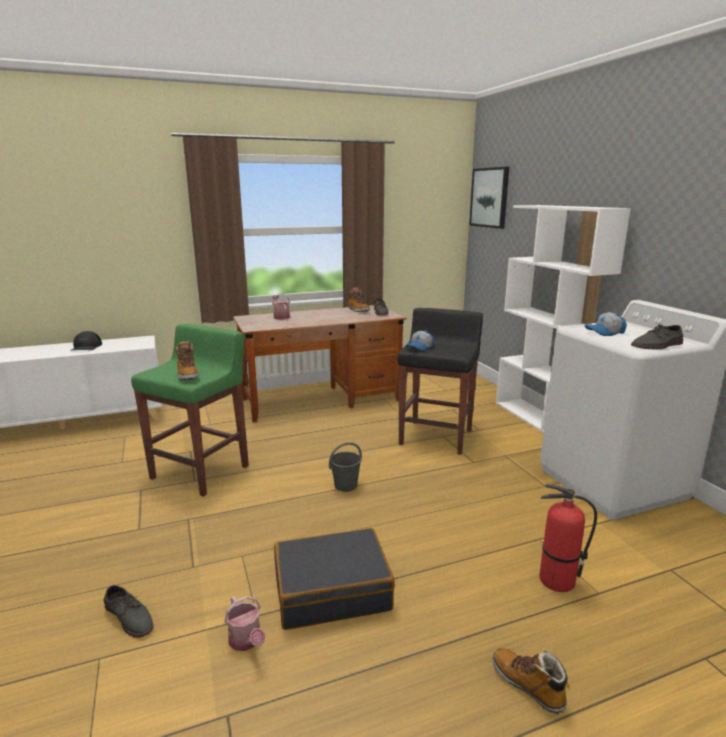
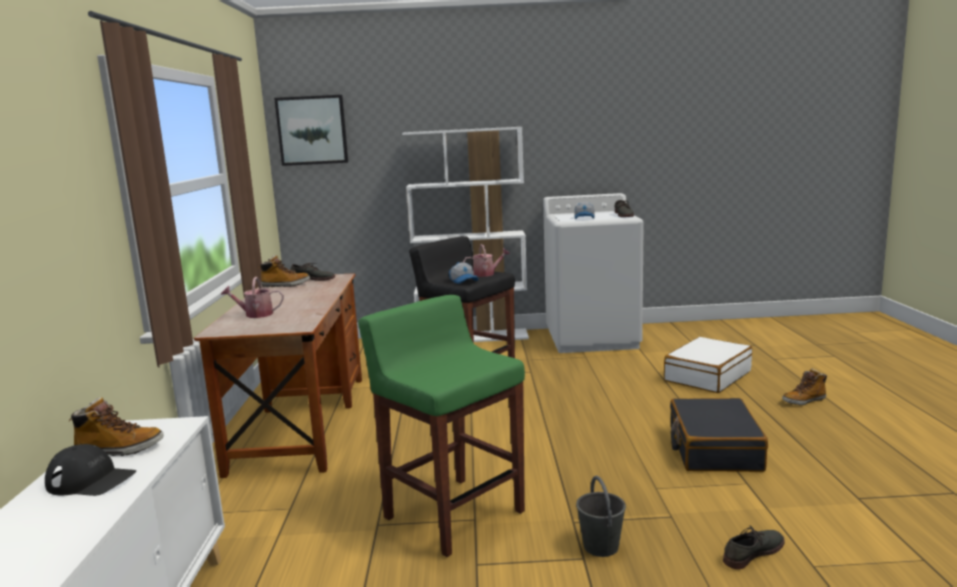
camera: 70 degrees left, 5 degrees down
boot [175,342,199,380] -> boot moved to [69,397,164,456]
watering can [224,596,265,651] -> watering can moved to [463,244,510,277]
grey bucket [329,442,362,492] -> grey bucket moved to [576,476,626,557]
fire extinguisher [539,484,597,592] -> white suitcase [664,337,752,393]

